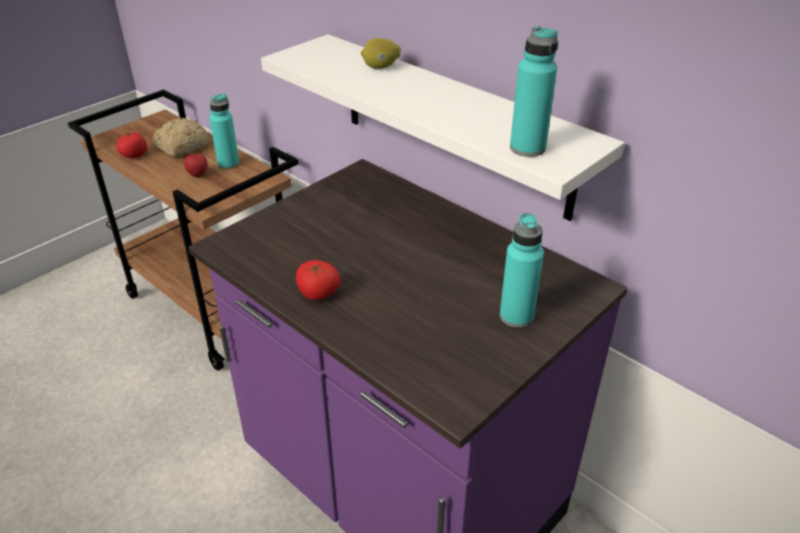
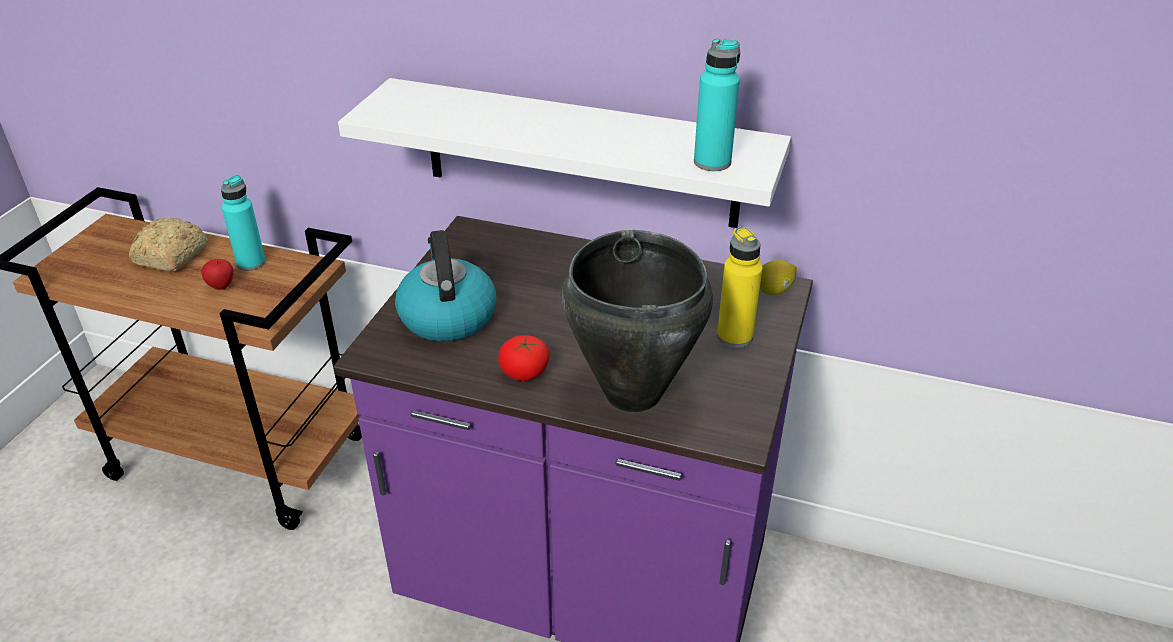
camera: 25 degrees left, 0 degrees up
tomato [117,132,147,158] -> none
lemon [361,38,401,69] -> lemon moved to [760,260,797,295]
turquoise bottle [500,213,544,328] -> yellow bottle [717,227,763,348]
none -> kettle [395,230,496,342]
none -> black cooking pot [562,230,713,412]

